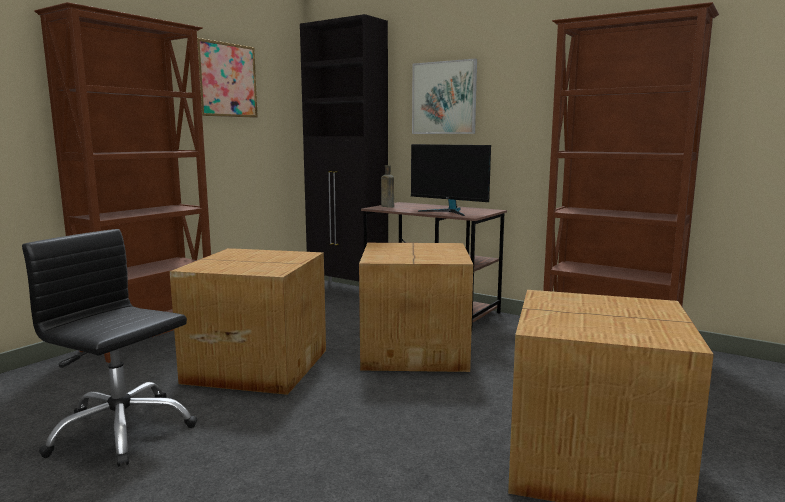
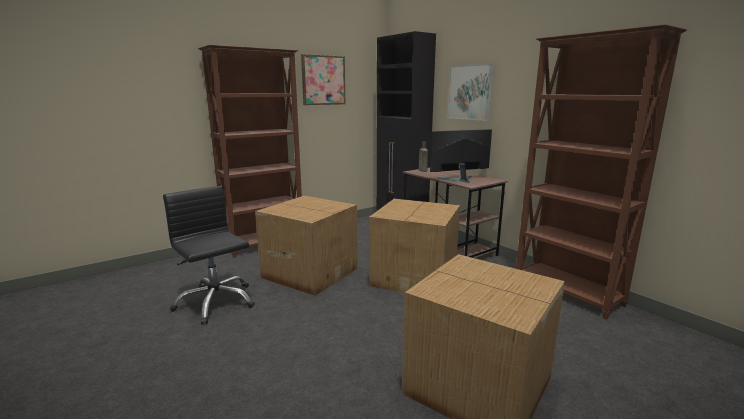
camera: 20 degrees right, 5 degrees up
monitor [411,144,491,216] -> monitor turned 105 degrees clockwise [430,129,492,183]

